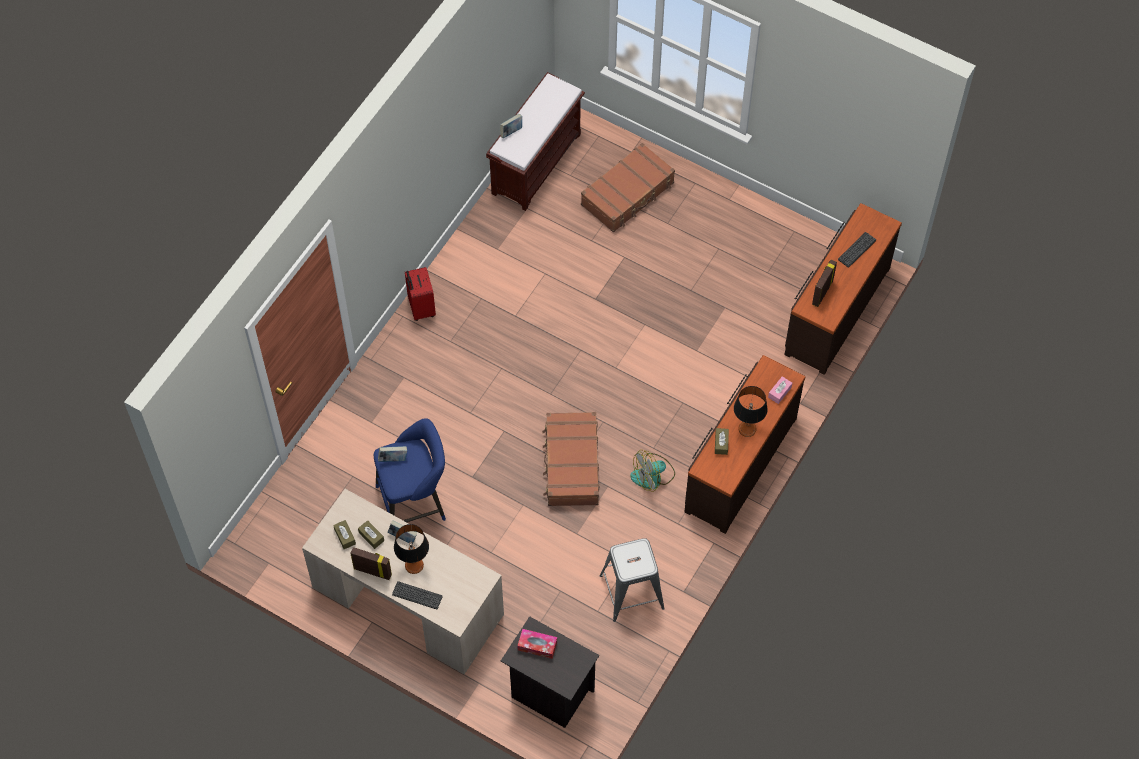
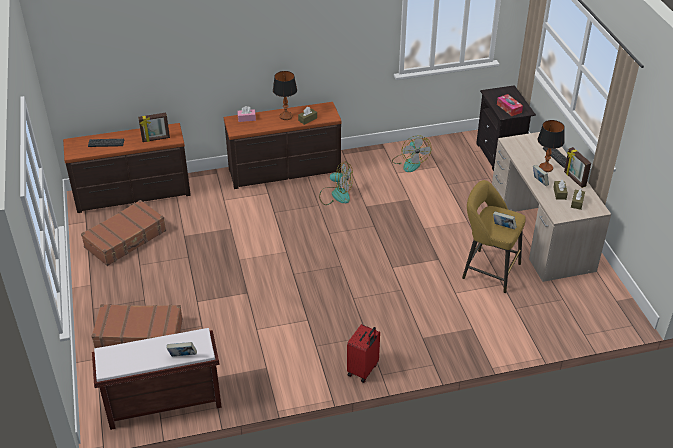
camera: 135 degrees left, 20 degrees down
blue stool [374,418,446,522] -> yellow stool [462,180,526,293]
brown suitcase [542,412,599,506] -> brown suitcase moved to [81,200,166,266]
grey stool [600,538,665,622] -> fan [392,135,432,172]

